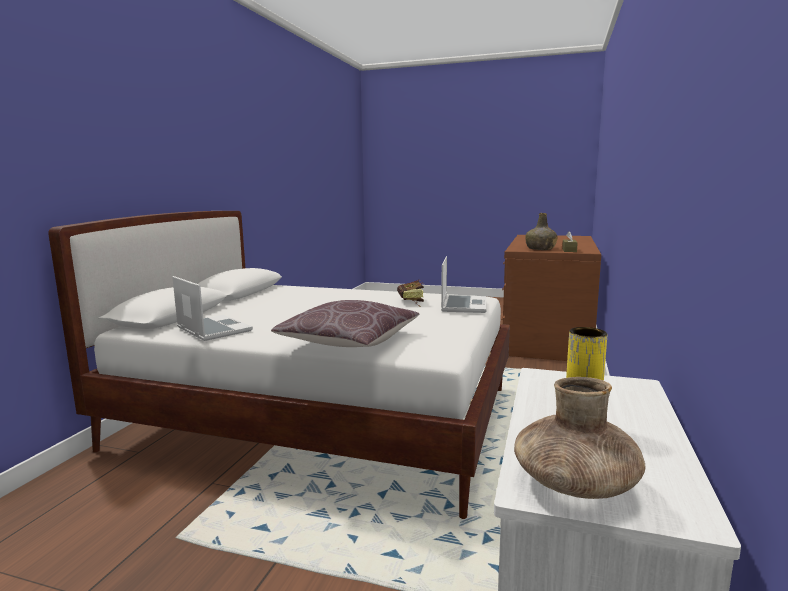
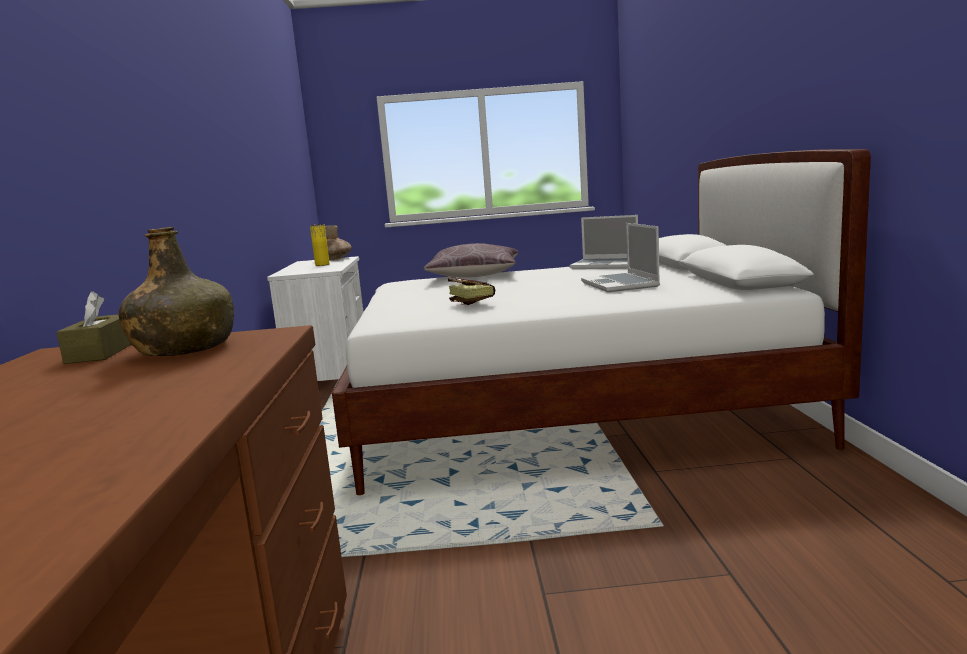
camera: 160 degrees right, 0 degrees up
laptop [441,256,487,313] -> laptop moved to [581,223,660,292]

